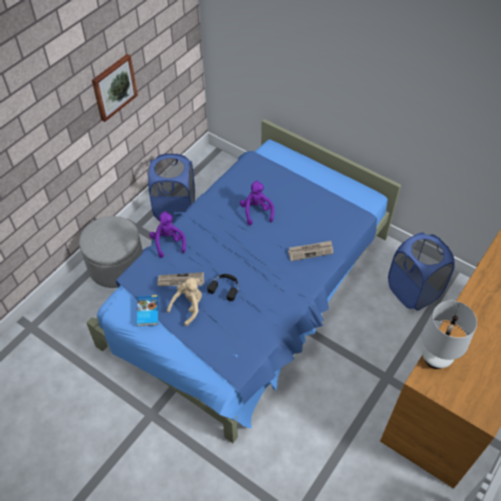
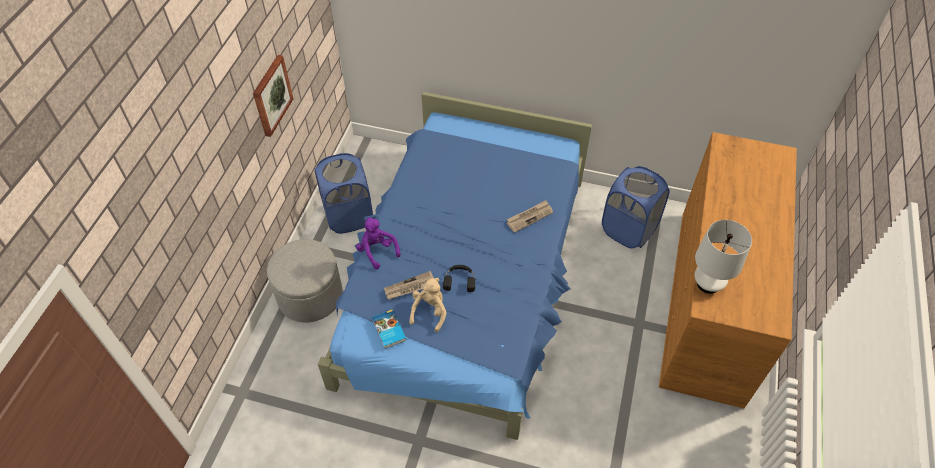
camera: 20 degrees left, 0 degrees up
purple plush toy [240,181,274,225] -> none

